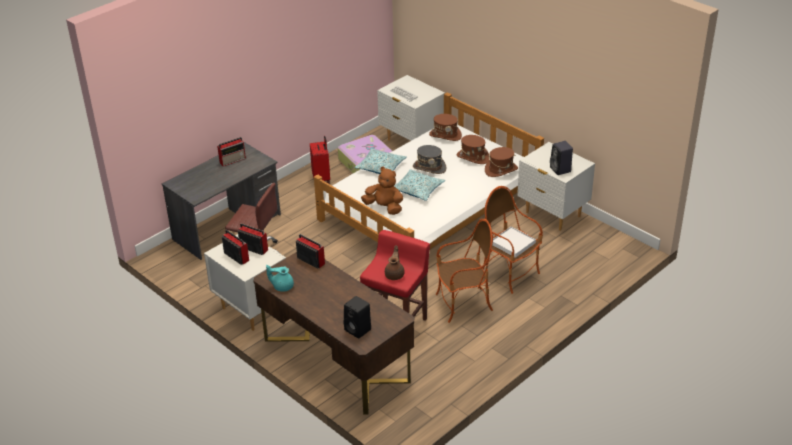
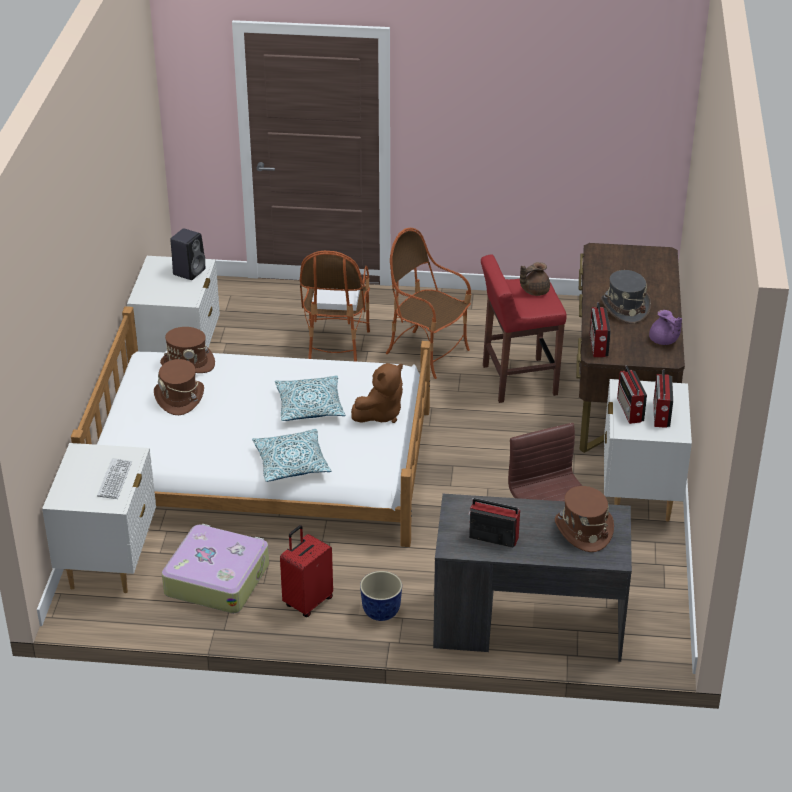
camera: 130 degrees left, 0 degrees up
turquoise teapot [266,265,294,292] -> purple teapot [649,310,682,345]
black speaker [343,296,371,339] -> none
brown plush toy [361,166,403,215] -> brown plush toy turned 120 degrees counterclockwise [351,363,403,423]
grey hat [413,145,447,174] -> grey hat moved to [601,270,651,324]
brown hat [429,114,462,141] -> brown hat moved to [555,486,614,552]
none -> planter [360,571,402,621]

